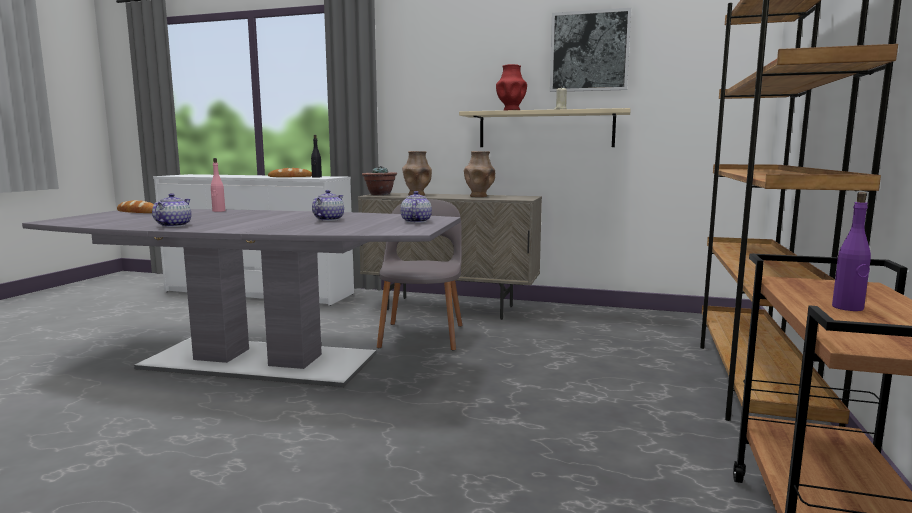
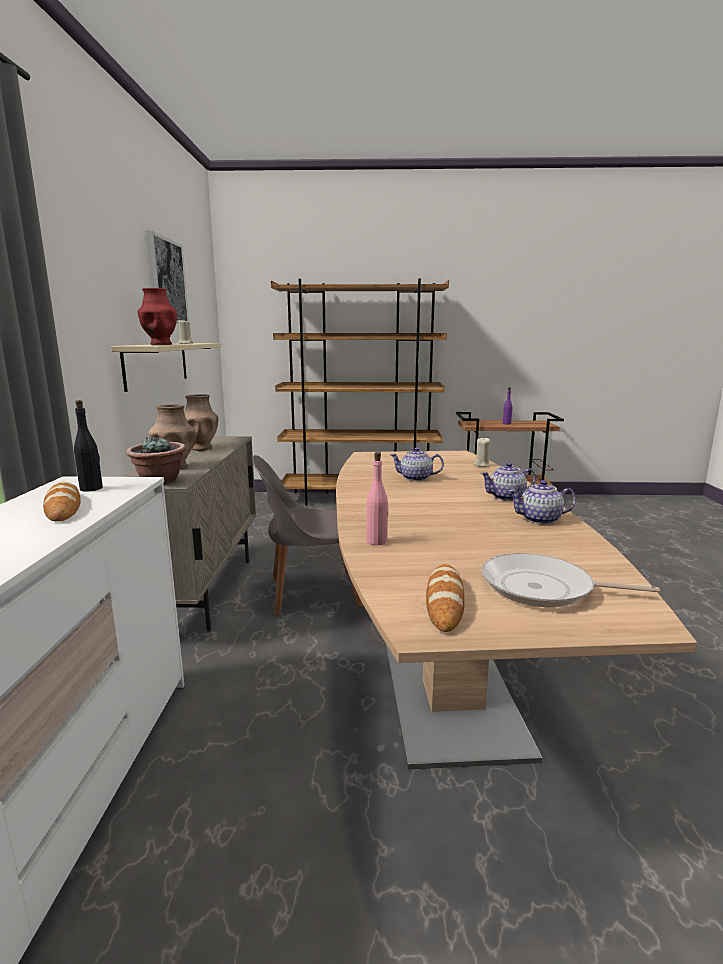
camera: 105 degrees left, 5 degrees up
grey dining table [22,209,461,387] -> brown dining table [336,451,697,769]
teapot [400,191,432,223] -> teapot moved to [480,462,536,501]
none -> beige candle [473,437,490,467]
none -> frying pan [481,553,660,607]

